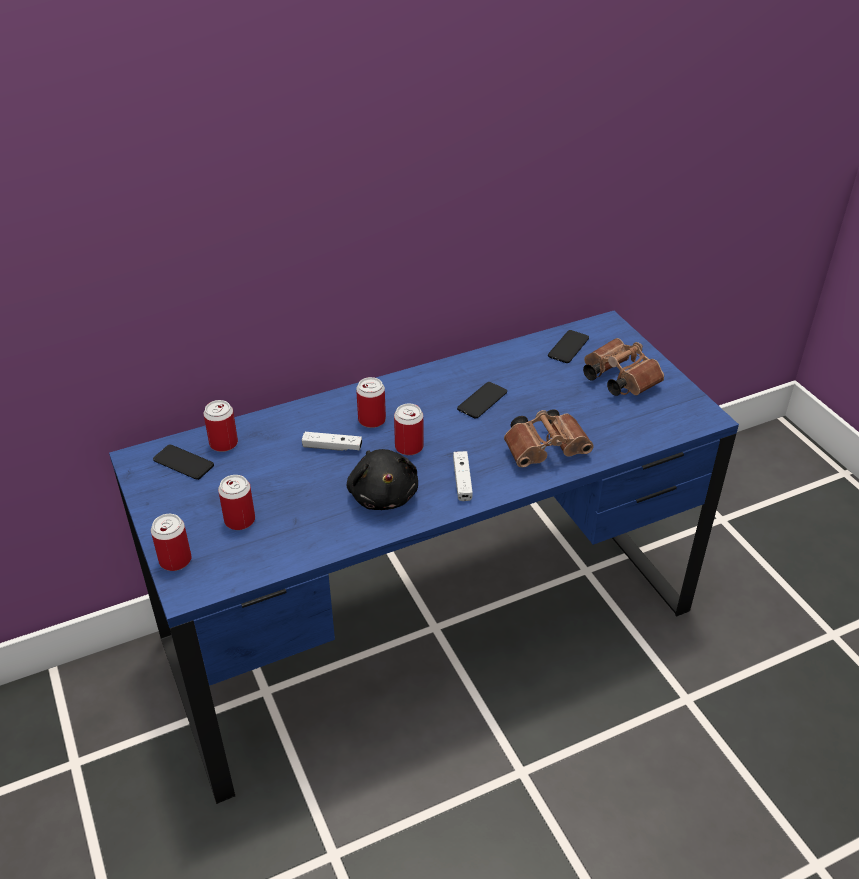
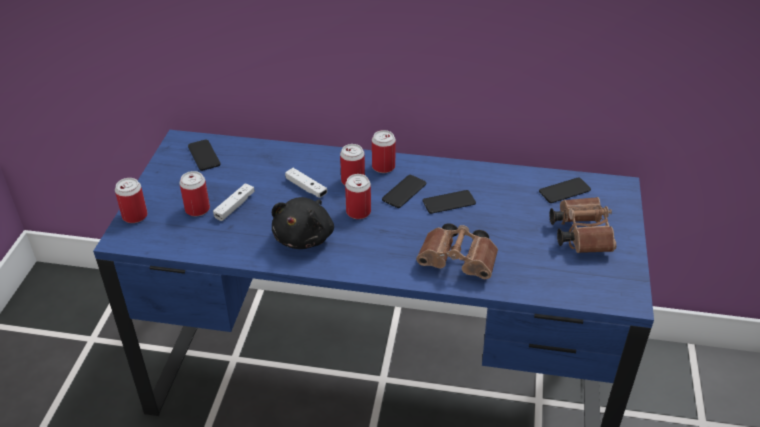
camera: 35 degrees right, 0 degrees up
can [204,400,238,452] -> can moved to [372,130,396,173]
white game controller [453,451,473,501] -> white game controller moved to [213,183,255,221]
none -> phone [382,175,426,208]

